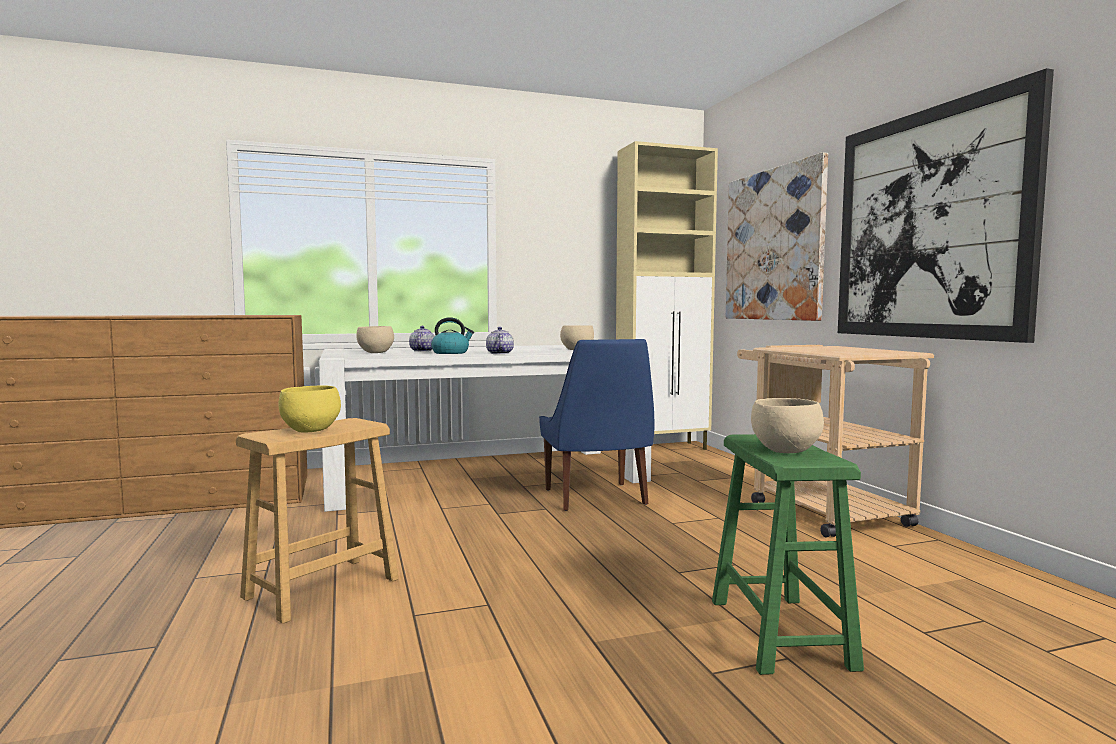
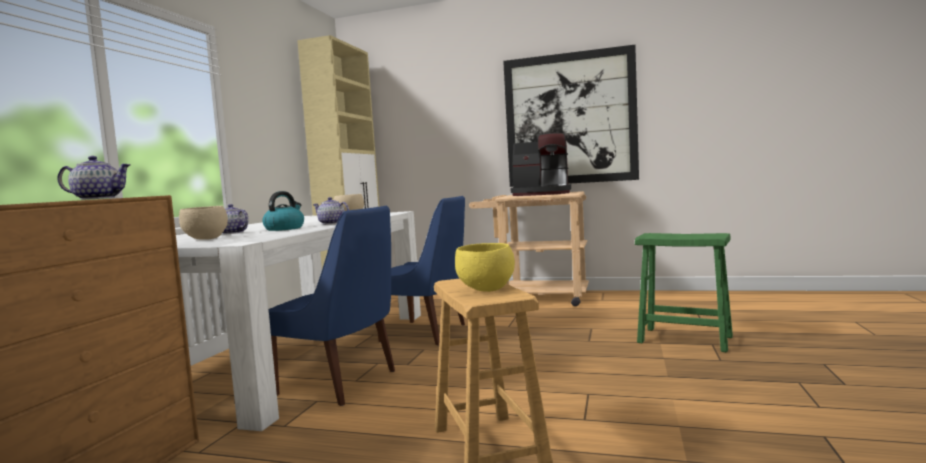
camera: 55 degrees left, 0 degrees up
picture [726,152,828,321] -> none
beige bowl [751,398,824,453] -> none
none -> teapot [57,156,131,200]
none -> blue chair [269,206,395,406]
none -> coffee machine [510,133,571,196]

